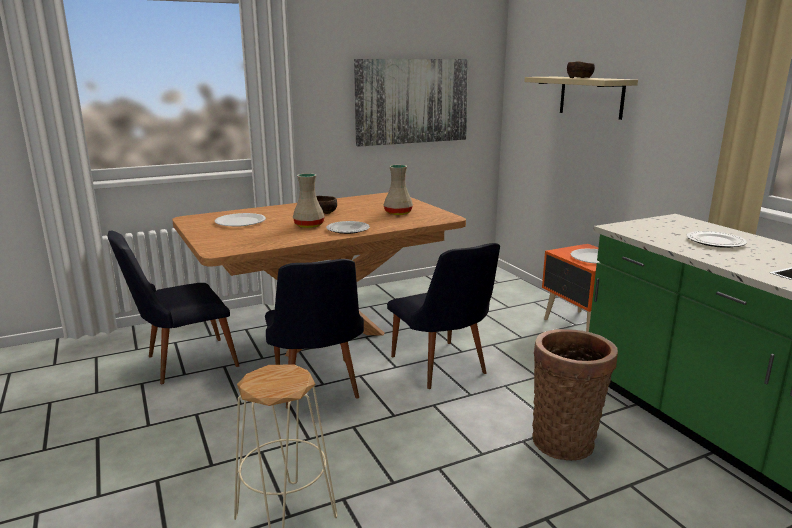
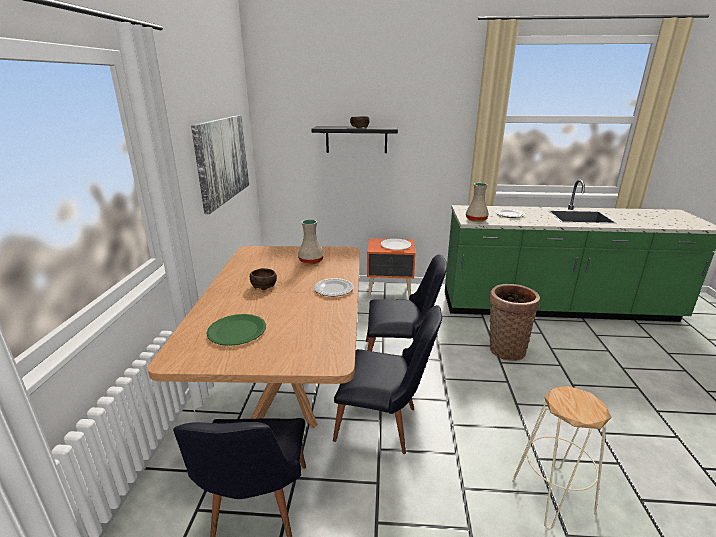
camera: 60 degrees left, 5 degrees up
white plate [215,213,266,227] -> green plate [206,314,266,346]
beige vase [293,173,325,228] -> beige vase moved to [466,183,489,222]
beige shelf [524,77,638,120] -> black shelf [311,126,398,153]

